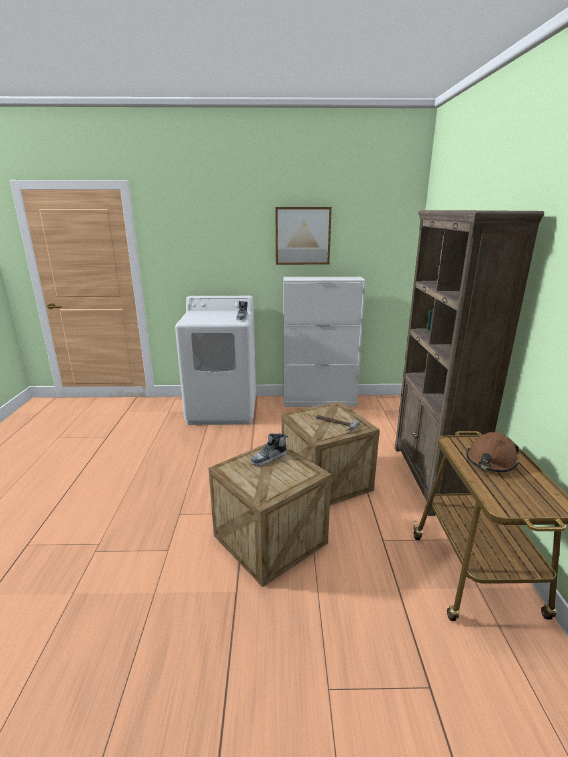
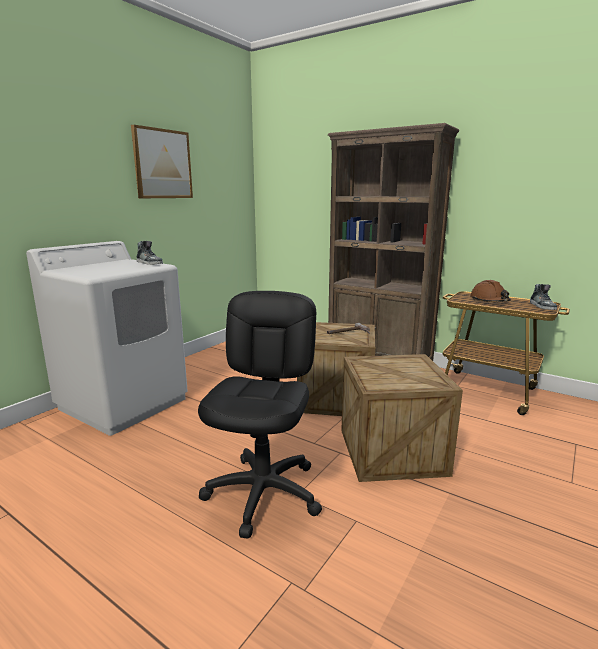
camera: 55 degrees left, 5 degrees down
shoe [251,433,288,466] -> shoe moved to [530,284,557,310]
white cabinet [284,277,366,407] -> none
none -> black office chair [198,291,322,539]

